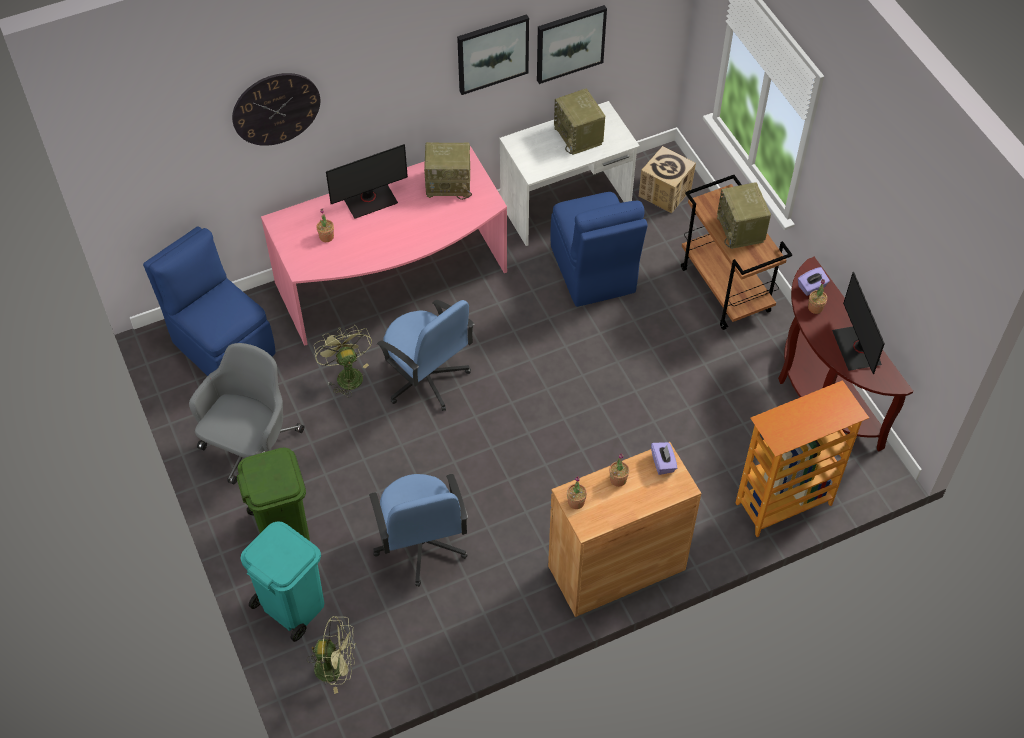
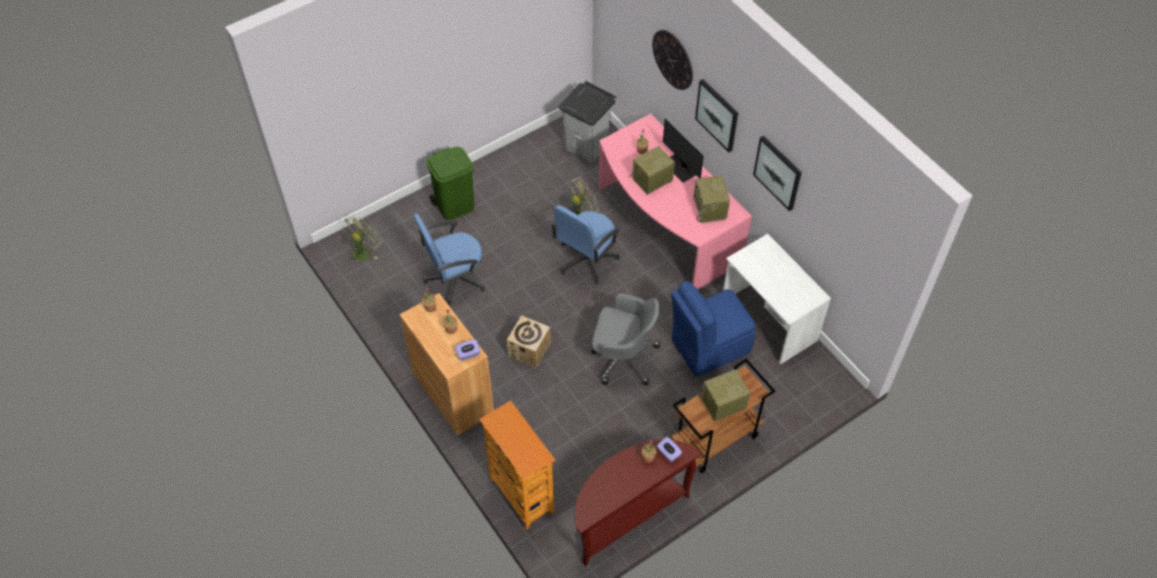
camera: 80 degrees right, 0 degrees up
blue chair [143,226,276,376] -> grey trash can [558,81,616,163]
grey office chair [189,343,304,484] -> grey office chair moved to [591,294,661,385]
turquoise trash can [241,521,324,642] -> none
green fan [307,616,356,694] -> green fan turned 135 degrees counterclockwise [345,214,382,262]
picture [537,5,607,84] -> picture moved to [695,79,738,152]
radio [554,89,605,155] -> radio moved to [630,146,675,195]
cardboard box [639,146,696,213] -> cardboard box moved to [507,315,551,368]
monitor [832,272,885,374] -> none

